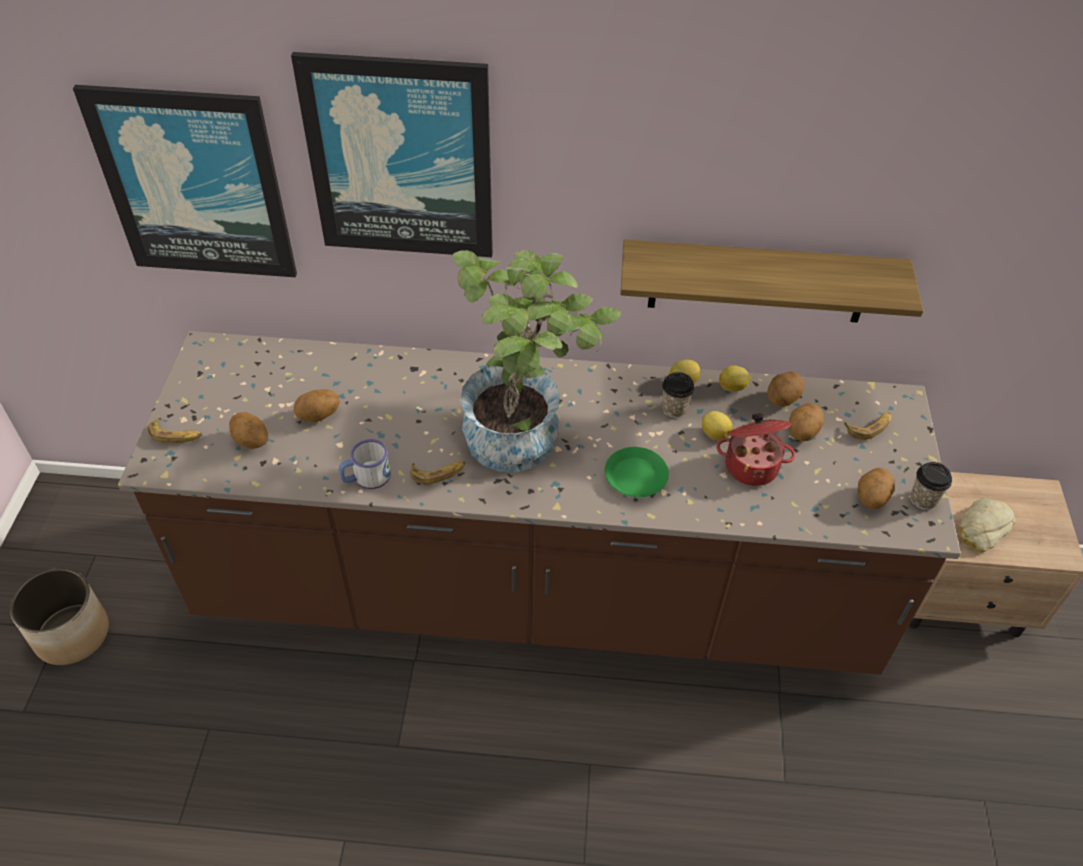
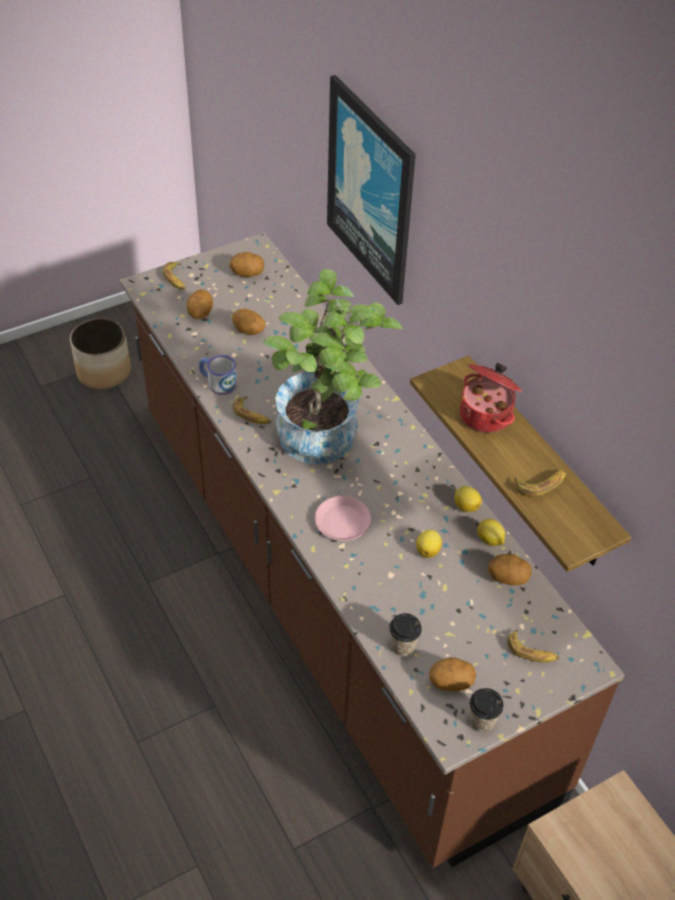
camera: 55 degrees right, 0 degrees up
picture [73,85,297,277] -> none
green plate [605,447,669,497] -> pink plate [315,496,371,541]
cup [662,372,695,418] -> cup moved to [389,613,422,657]
cooking pot [716,413,796,486] -> cooking pot moved to [460,363,522,433]
potato [789,403,824,441] -> potato moved to [230,252,265,277]
bread [959,498,1015,552] -> none
none -> banana [515,470,566,497]

